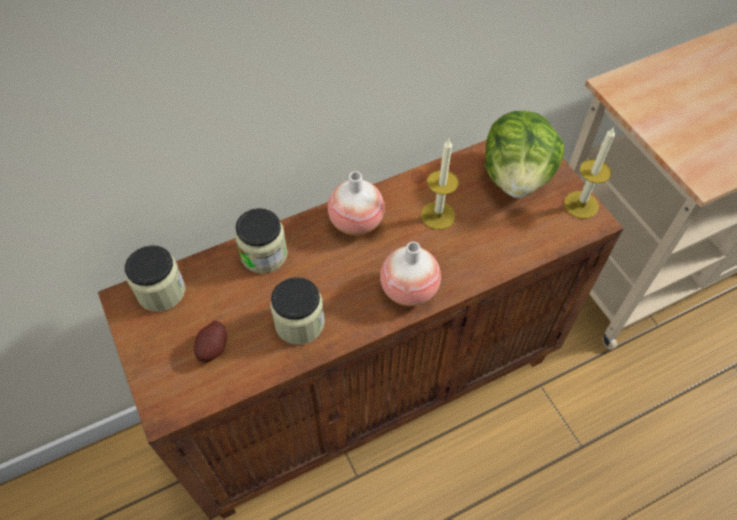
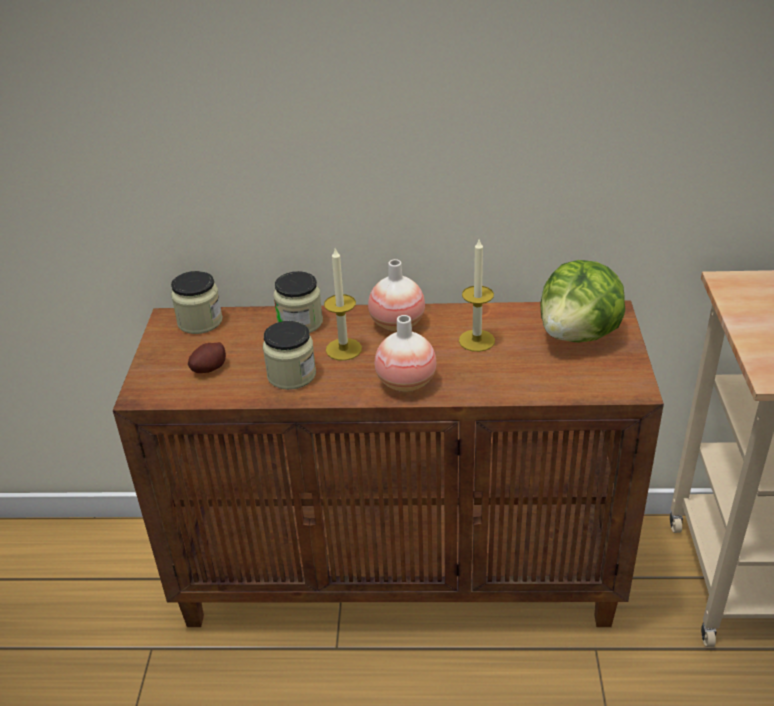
camera: 30 degrees right, 20 degrees down
candle [564,127,615,219] -> candle moved to [324,248,362,360]

